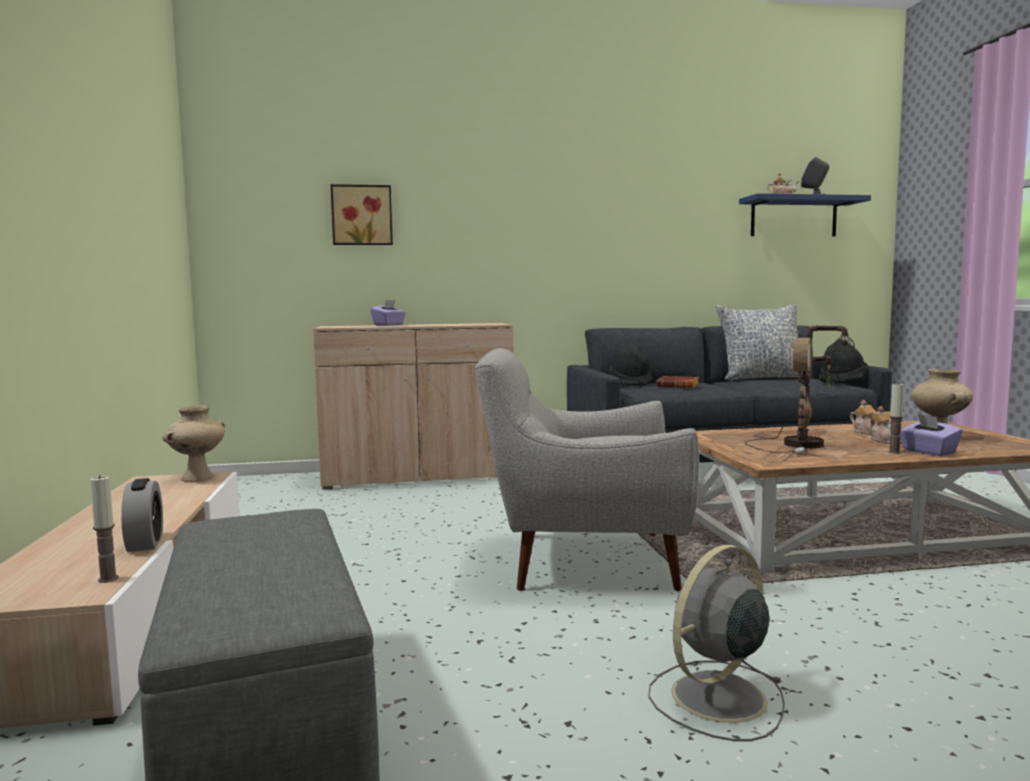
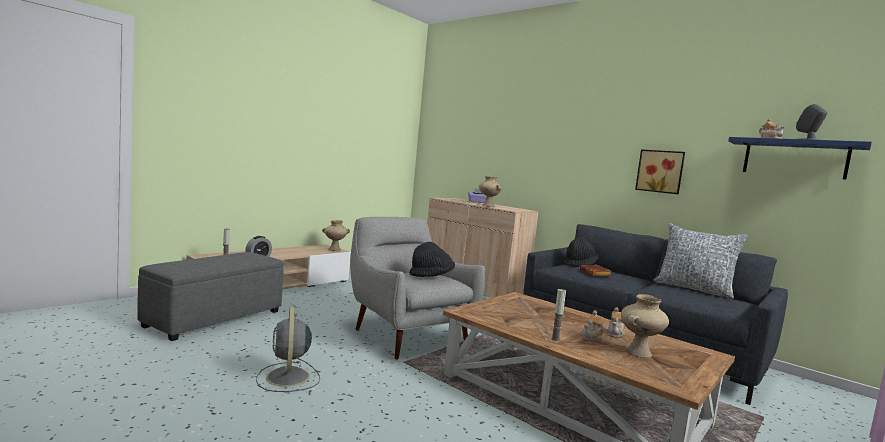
camera: 50 degrees right, 0 degrees up
picture [331,184,393,245] -> picture moved to [635,150,685,194]
grey fan [648,545,785,741] -> grey fan turned 120 degrees counterclockwise [256,307,320,392]
table lamp [745,325,858,455] -> none
black hat [819,339,868,384] -> black hat moved to [410,242,455,277]
purple tissue box [900,414,962,456] -> none
none -> beige vase [479,176,502,207]

